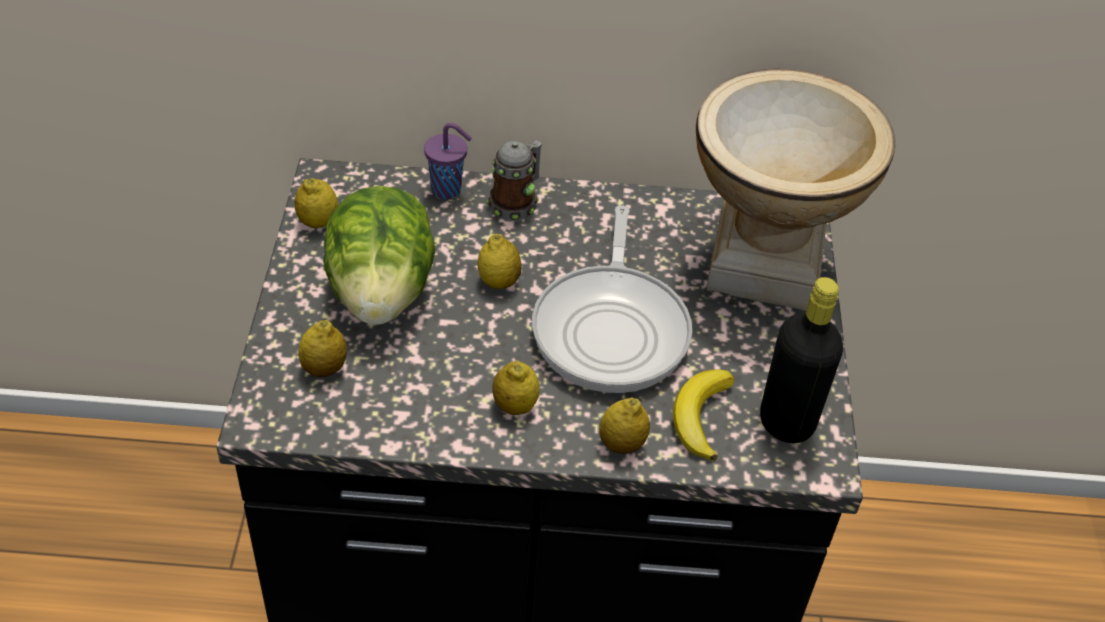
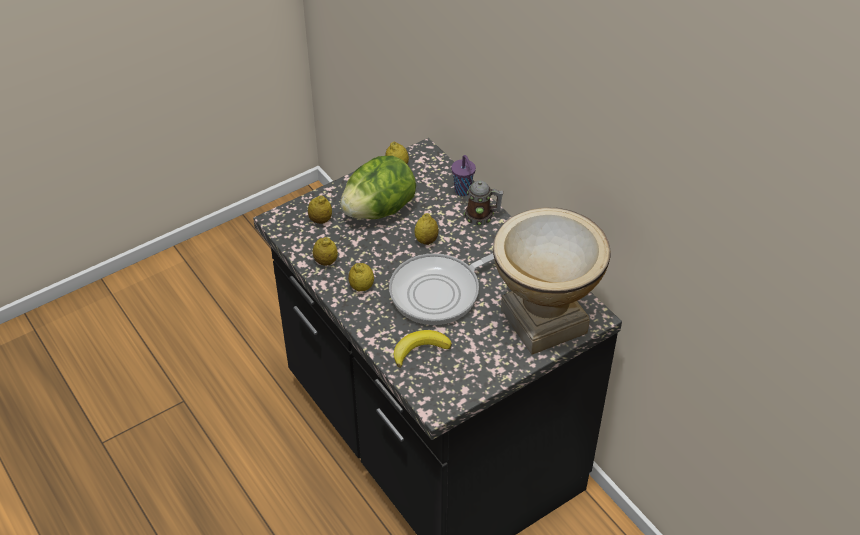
camera: 55 degrees right, 0 degrees up
lemon [599,397,650,454] -> lemon moved to [313,237,338,266]
black bottle [760,277,843,443] -> none

